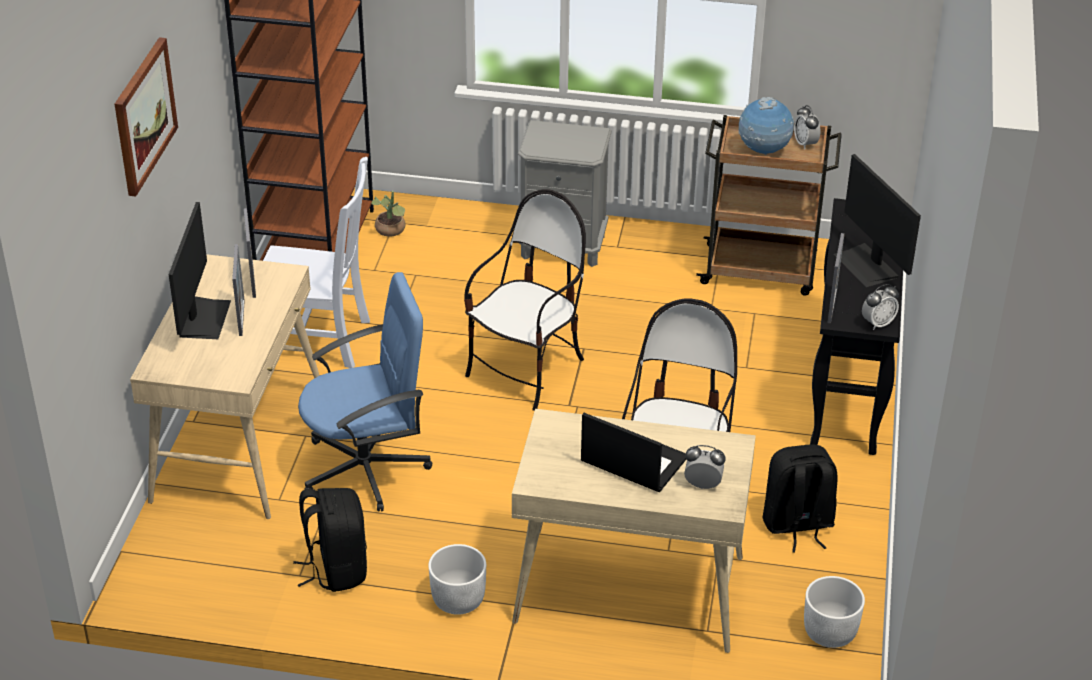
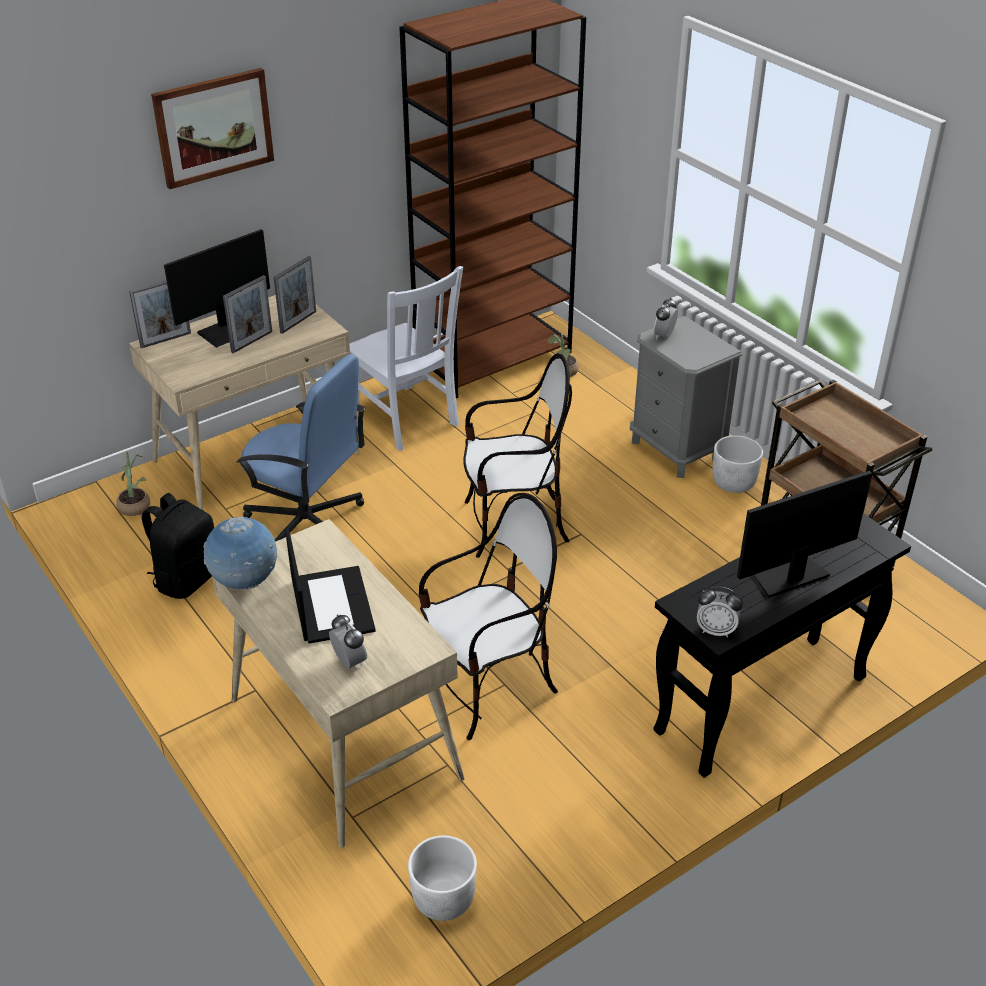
camera: 45 degrees right, 0 degrees up
white planter [428,544,486,615] -> white planter moved to [713,435,763,493]
globe [739,97,794,155] -> globe moved to [203,517,277,589]
black backpack [762,444,838,553] -> none
alarm clock [794,105,820,149] -> alarm clock moved to [653,297,678,339]
picture frame [827,233,844,323] -> picture frame moved to [129,280,191,348]
monitor [834,154,921,287] -> monitor turned 45 degrees clockwise [737,471,872,598]
none -> potted plant [116,452,150,516]

